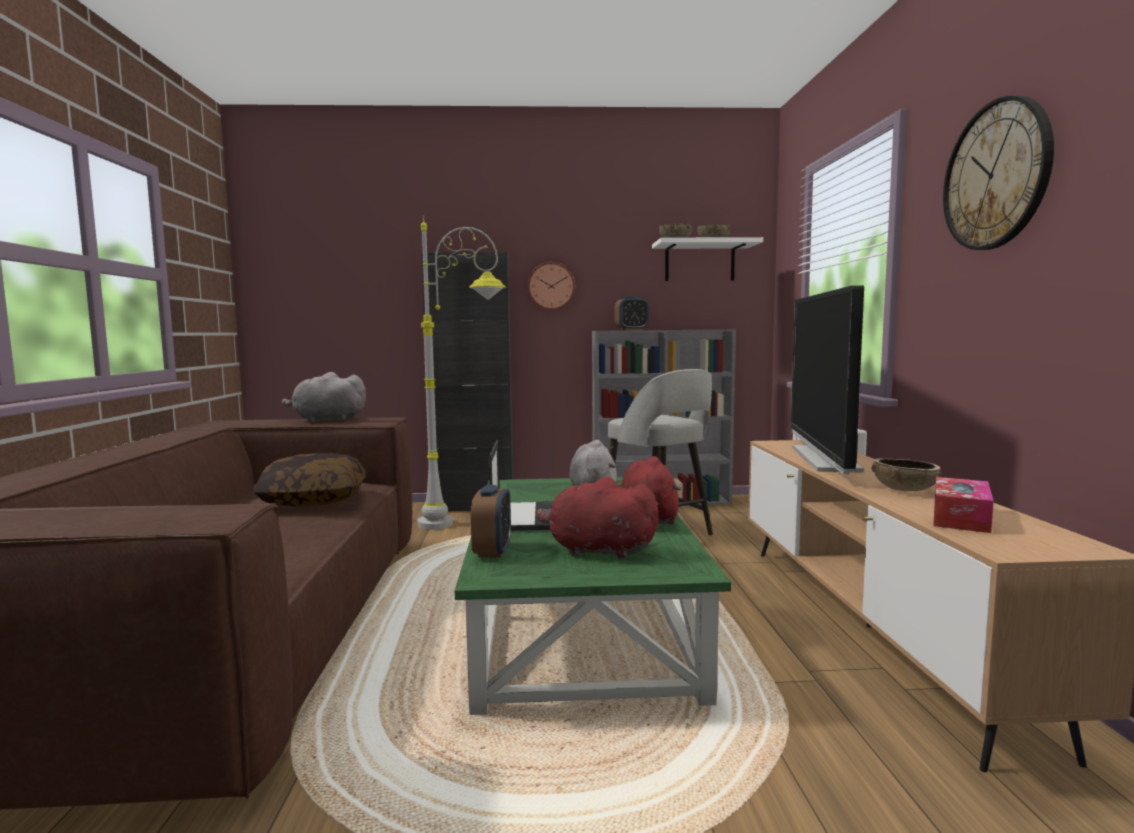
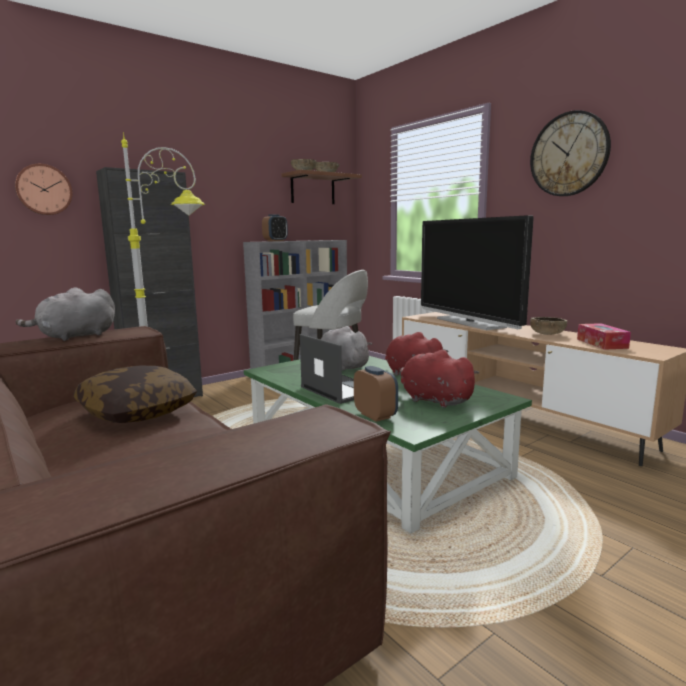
camera: 35 degrees left, 5 degrees up
wall clock [527,262,575,311] -> wall clock moved to [15,164,72,215]
red plush toy [536,477,659,559] -> red plush toy turned 60 degrees clockwise [400,350,479,408]
white shelf [652,237,763,281] -> brown shelf [282,170,362,204]

